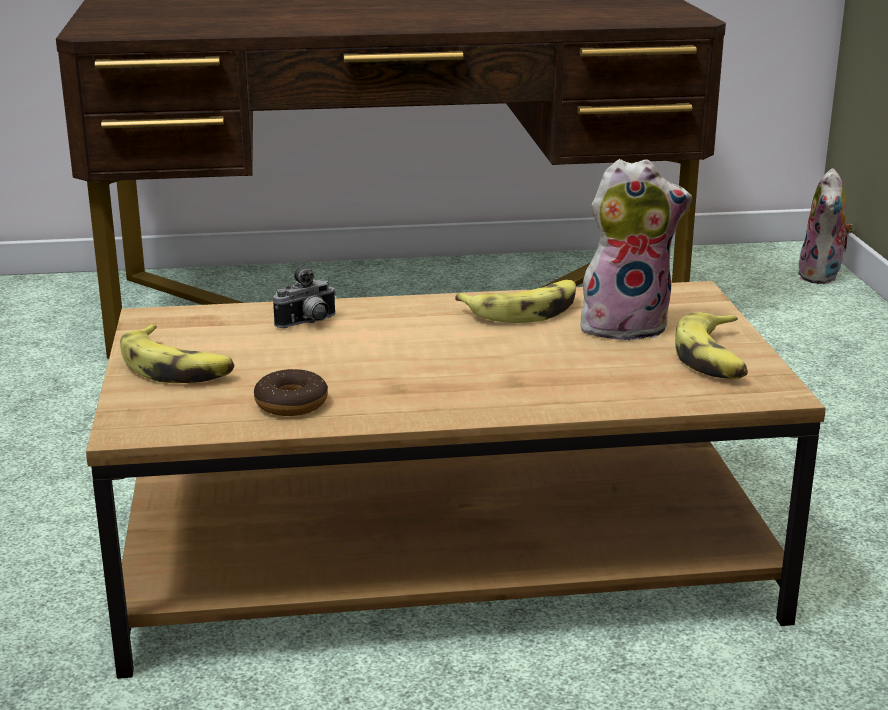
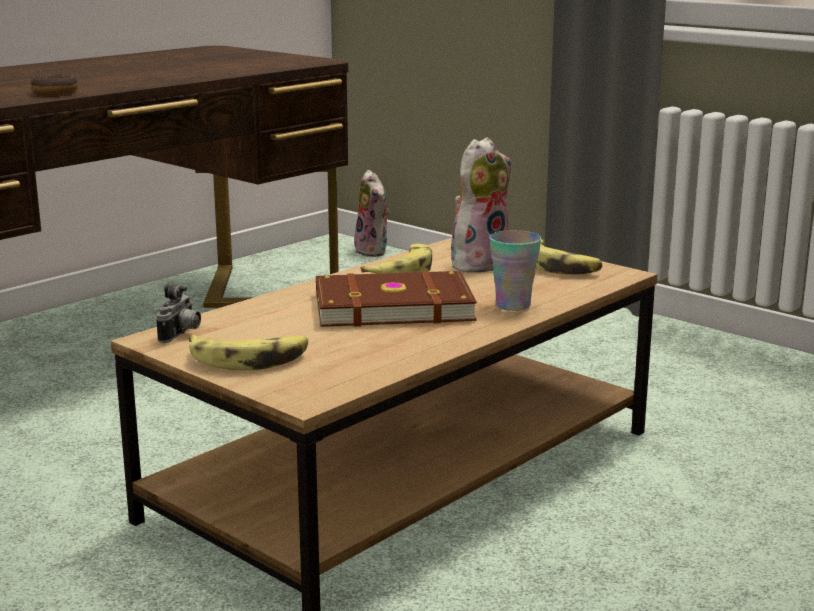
camera: 40 degrees left, 5 degrees down
donut [254,369,328,416] -> donut moved to [31,74,78,95]
camera [273,265,336,328] -> camera moved to [156,284,201,343]
none -> brown book [316,271,477,327]
none -> cup [489,230,541,311]

